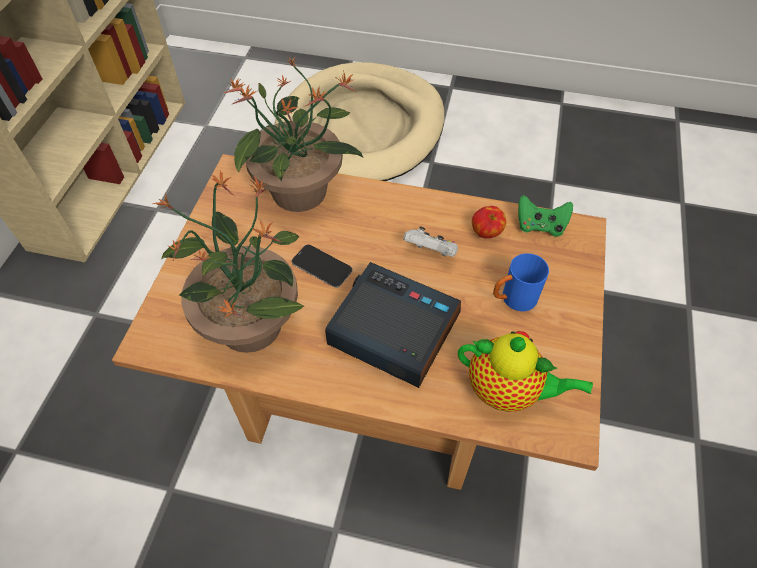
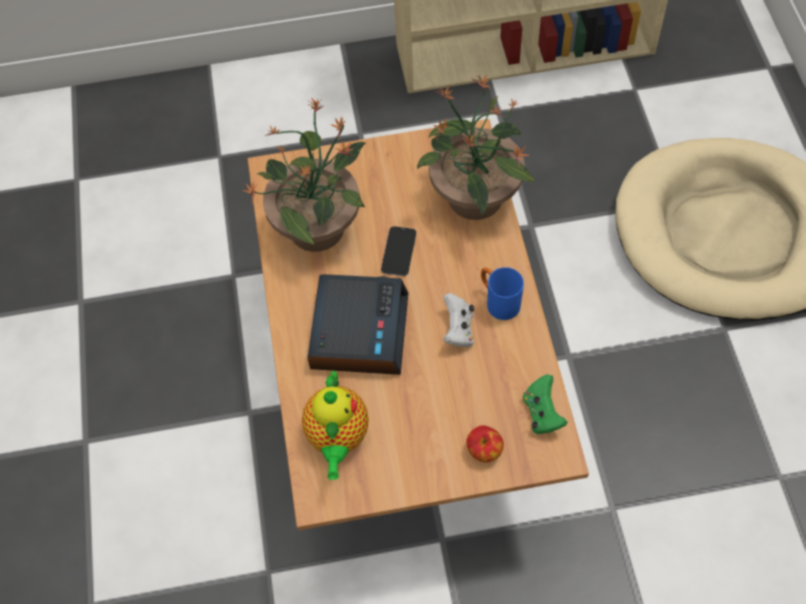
camera: 70 degrees right, 5 degrees up
apple [472,206,506,238] -> apple moved to [466,425,504,462]
blue mug [493,253,549,312] -> blue mug moved to [481,267,524,320]

